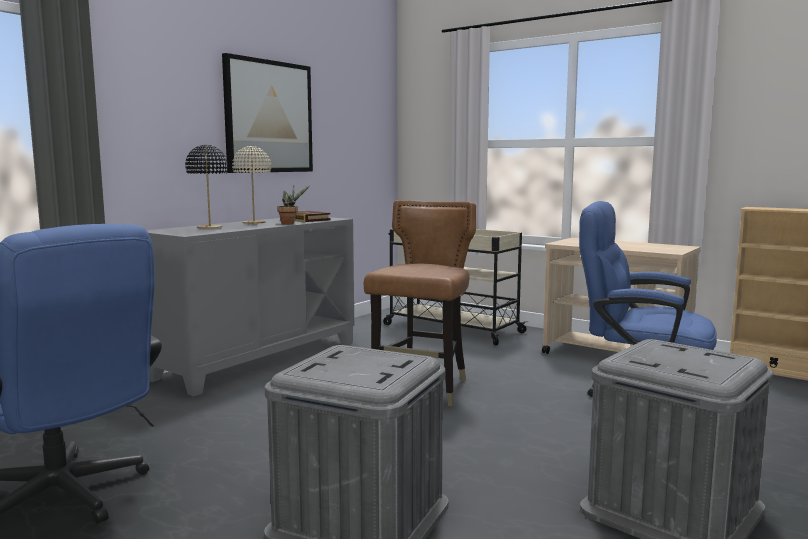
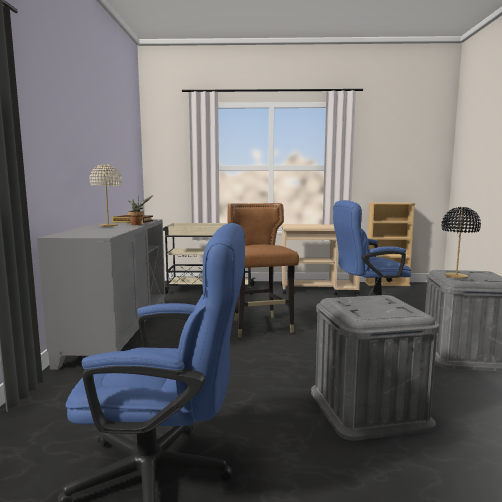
camera: 35 degrees left, 0 degrees up
black table lamp [185,145,228,229] -> black table lamp moved to [441,207,481,278]
picture [222,53,313,173] -> none

